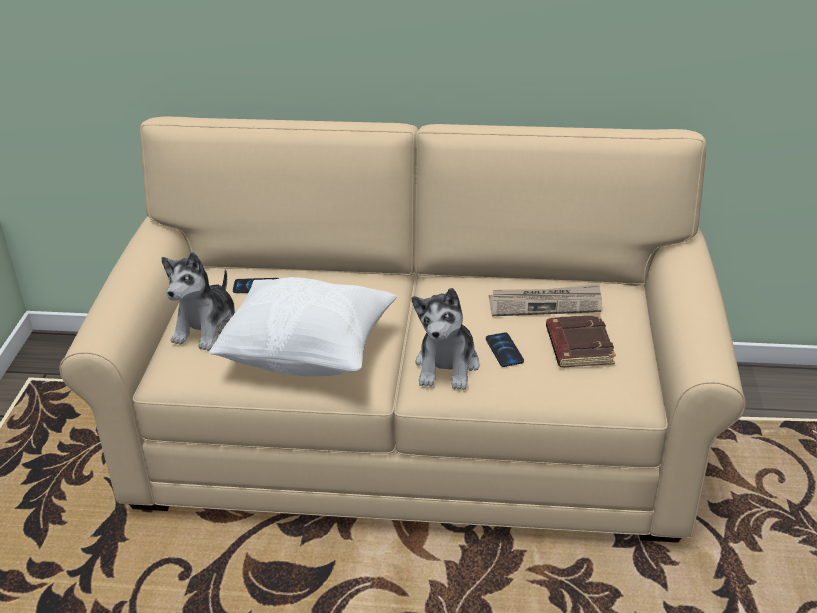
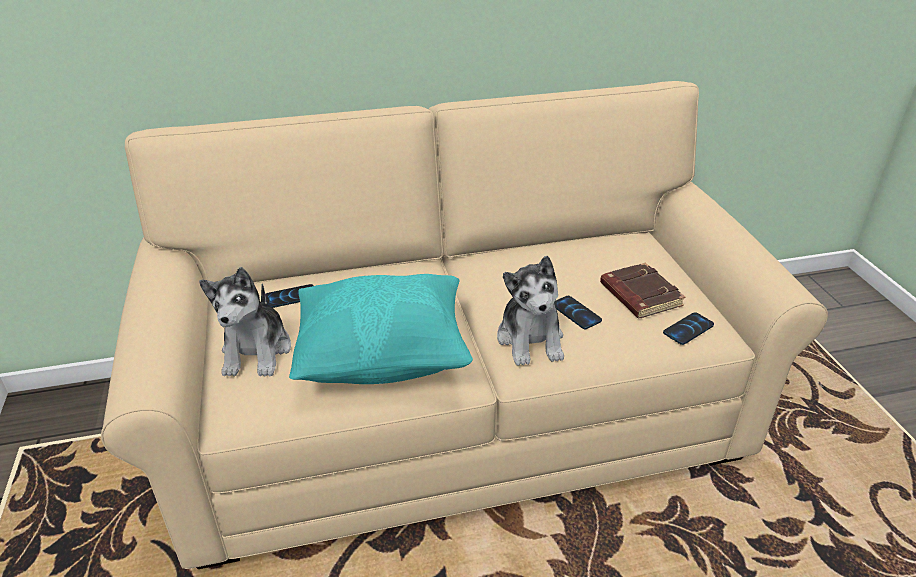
camera: 20 degrees left, 0 degrees up
white pillow [209,277,397,376] -> turquoise pillow [289,274,473,384]
newspaper [489,284,602,316] -> none
none -> phone [663,312,714,345]

